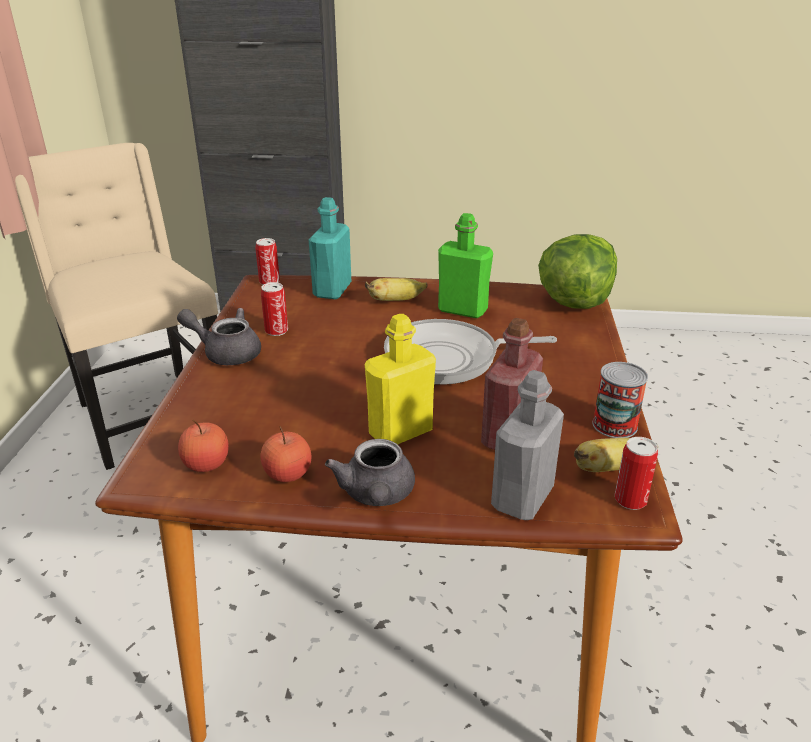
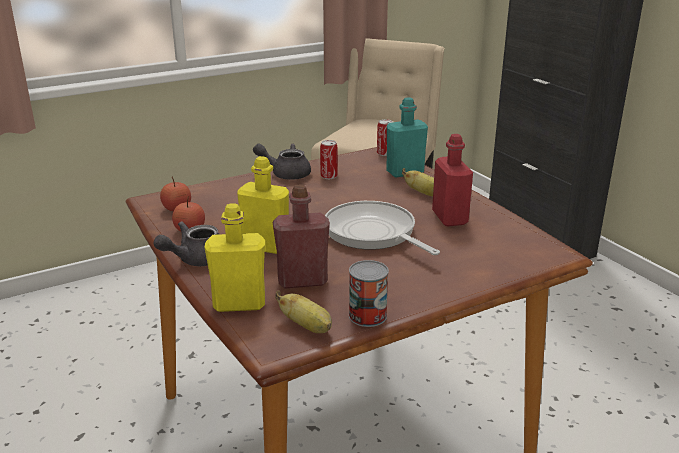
camera: 55 degrees right, 5 degrees down
grey teapot [177,308,261,365] -> grey teapot turned 60 degrees counterclockwise [253,143,311,180]
green bottle [438,213,493,318] -> red bottle [432,134,473,226]
grey bottle [491,370,564,520] -> yellow bottle [204,203,265,312]
lettuce [538,234,617,309] -> none
can [615,437,658,510] -> none

